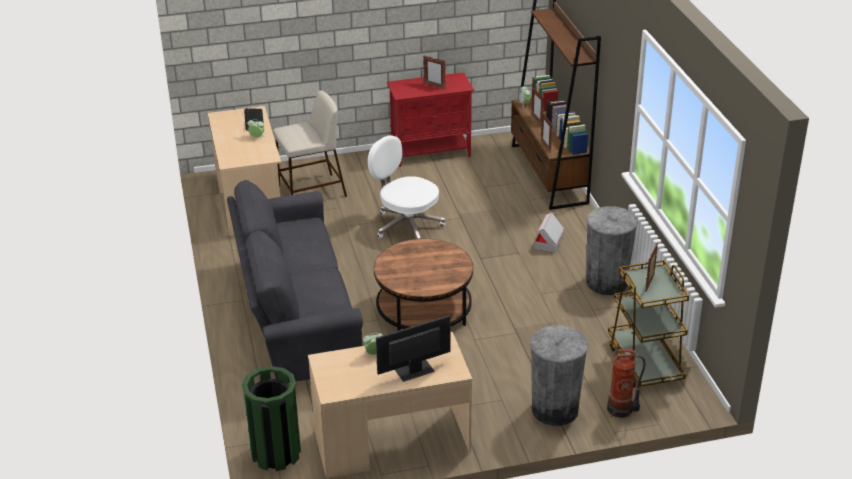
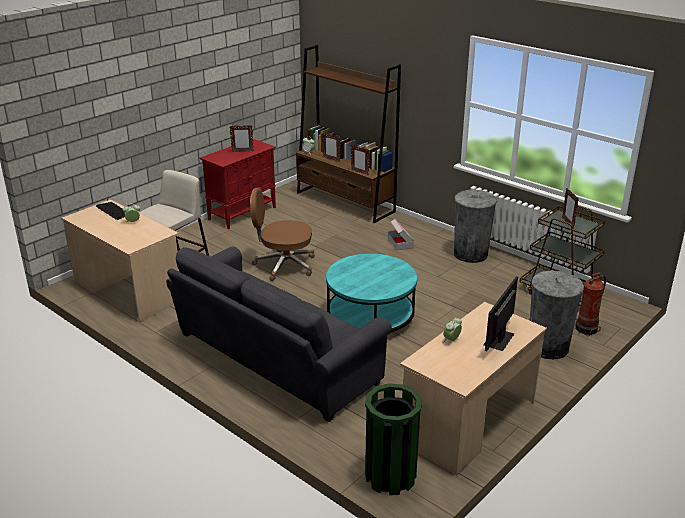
camera: 35 degrees left, 5 degrees down
white office chair [368,135,445,239] -> brown office chair [250,188,315,281]
brown coffee table [374,239,473,331] -> turquoise coffee table [326,253,417,333]

